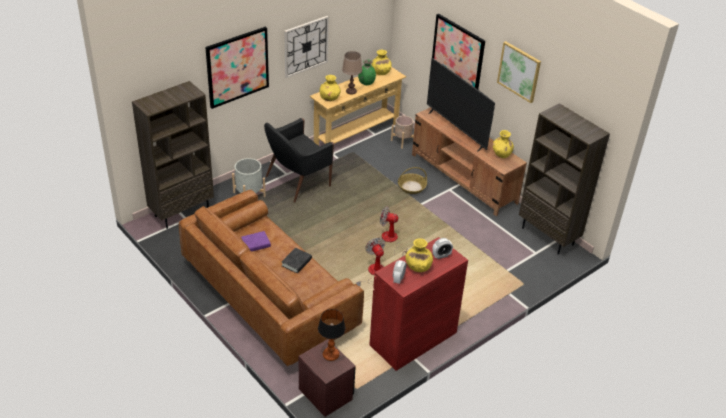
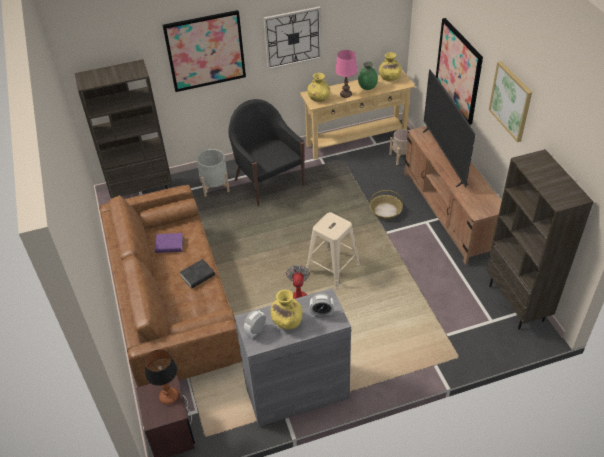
camera: 25 degrees right, 5 degrees up
black armchair [264,118,334,202] -> black armchair turned 75 degrees clockwise [228,99,305,206]
brown table lamp [342,51,362,94] -> pink table lamp [335,50,358,98]
red cabinet [369,237,468,371] -> grey cabinet [234,288,351,427]
fan [380,207,407,255] -> beige stool [305,212,361,290]
yellow vase [493,130,514,158] -> none

